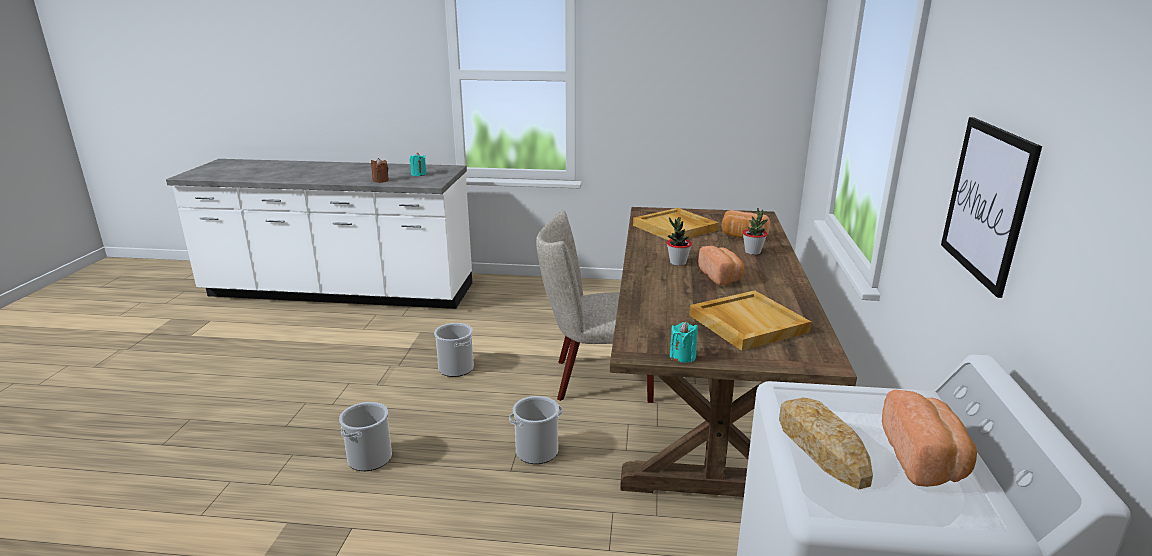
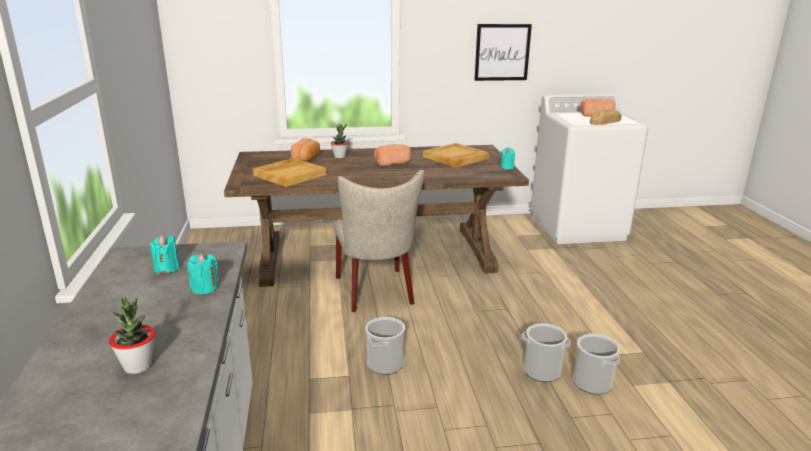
camera: 105 degrees left, 0 degrees up
brown candle [371,158,389,183] -> turquoise candle [187,253,218,294]
bucket [509,396,563,464] -> bucket moved to [573,334,620,394]
potted plant [667,217,692,266] -> potted plant moved to [109,297,155,374]

